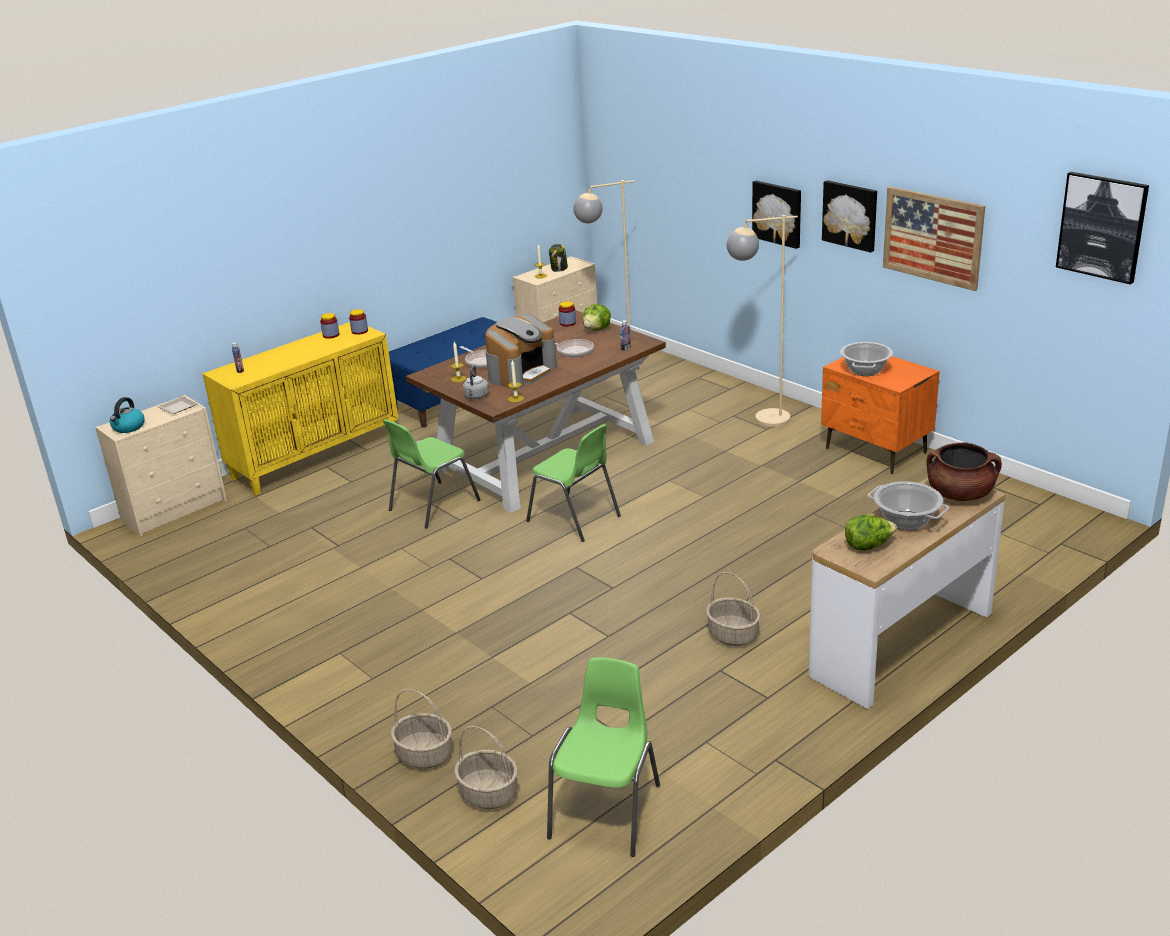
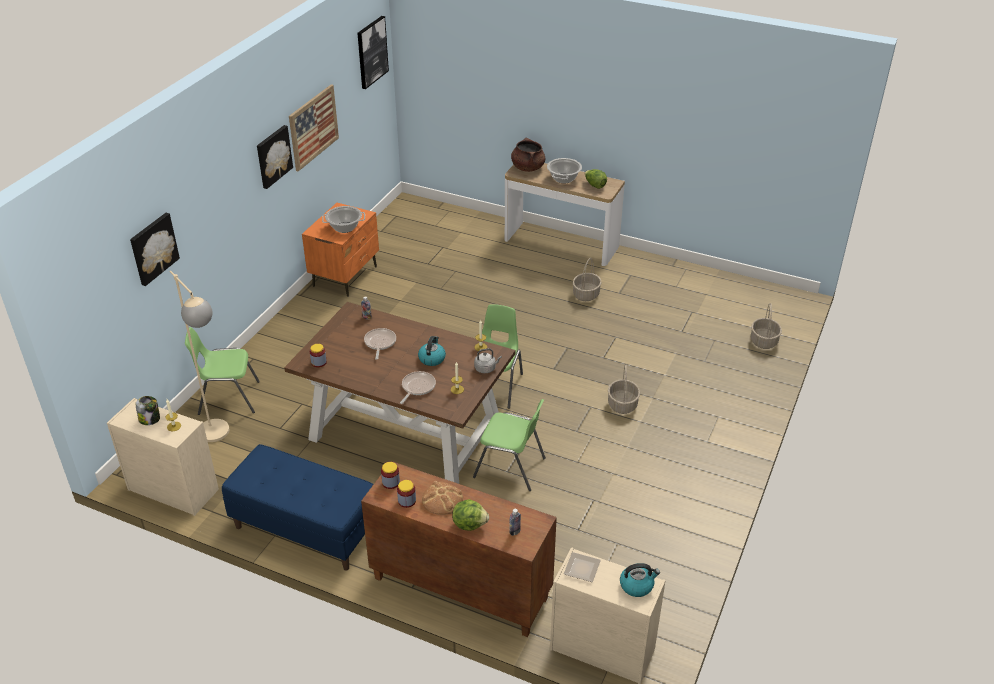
camera: 115 degrees left, 10 degrees up
yellow cabinet [202,322,398,495] -> brown cabinet [361,461,557,637]
basket [391,689,452,769] -> basket moved to [608,365,640,414]
coffee machine [485,314,557,389] -> kettle [418,336,446,366]
green chair [547,657,660,857] -> green chair moved to [185,327,260,415]
lettuce [583,304,611,331] -> lettuce moved to [452,499,489,531]
beige floor lamp [727,215,798,427] -> none
picture [752,181,801,249] -> picture moved to [130,213,180,286]
none -> bread [422,481,463,515]

